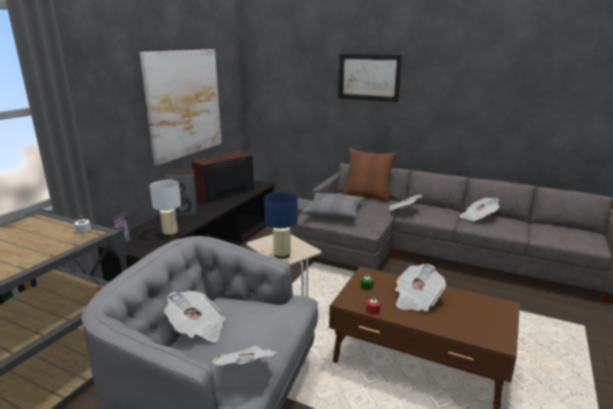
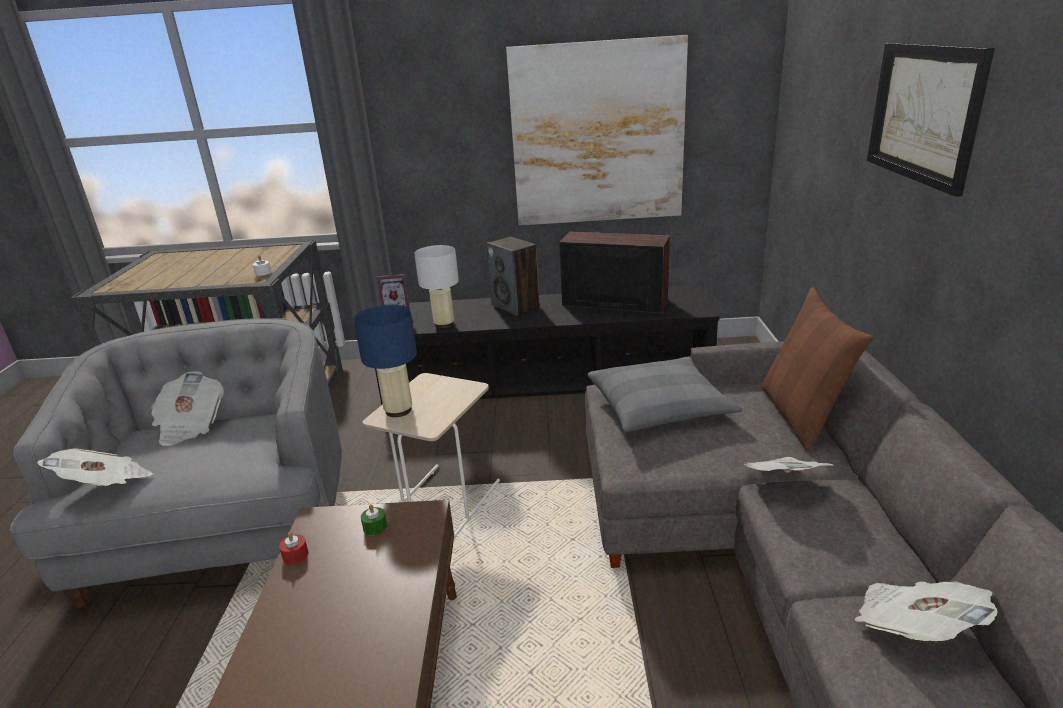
camera: 65 degrees right, 5 degrees up
newspaper [395,264,446,311] -> none

